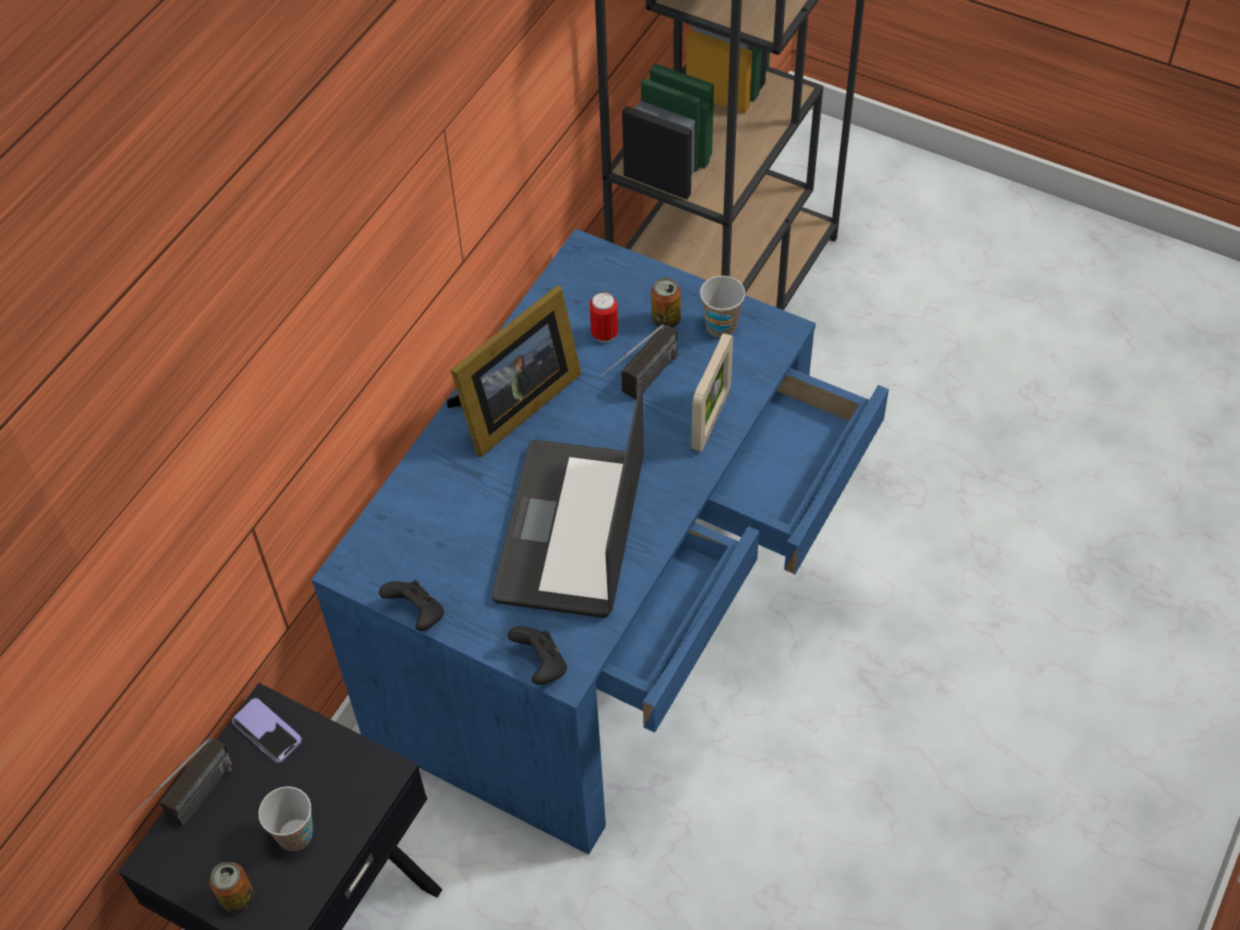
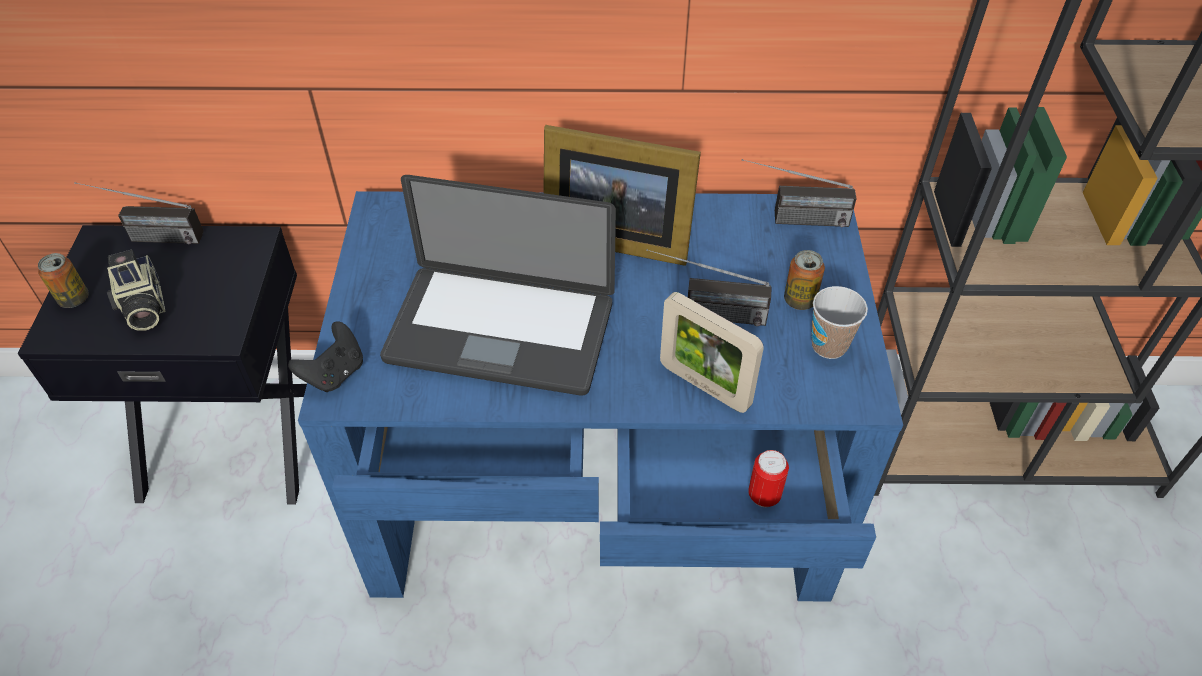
camera: 60 degrees right, 5 degrees down
phone [232,698,302,763] -> none
cup [258,786,313,851] -> camera [107,250,165,331]
black game controller [379,580,444,631] -> none
laptop [492,385,644,618] -> laptop turned 150 degrees counterclockwise [380,175,616,396]
can [590,292,618,342] -> can moved to [748,450,789,507]
picture frame [691,333,733,452] -> picture frame turned 45 degrees clockwise [660,292,764,413]
none -> radio [742,159,856,227]

